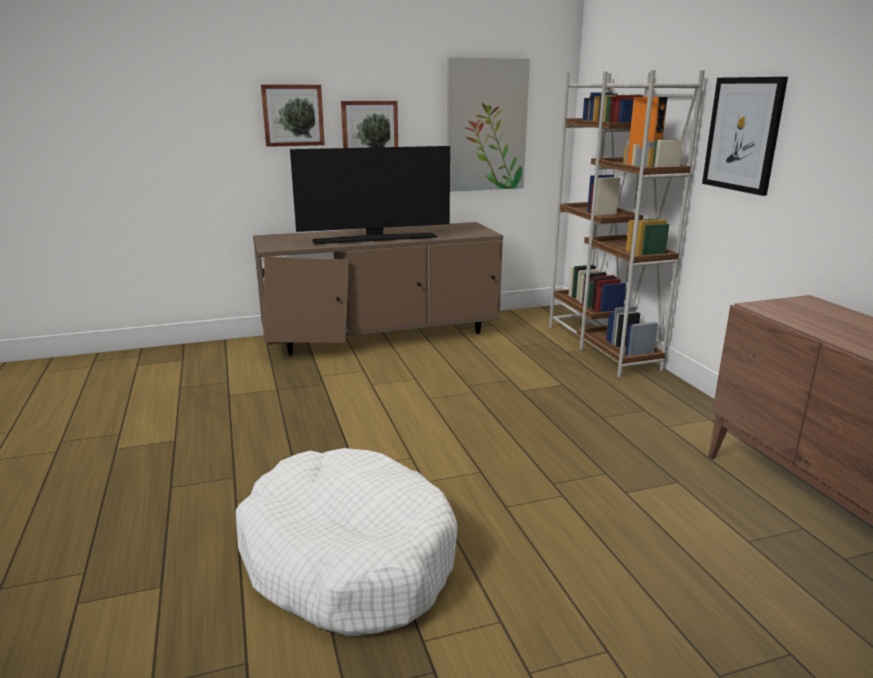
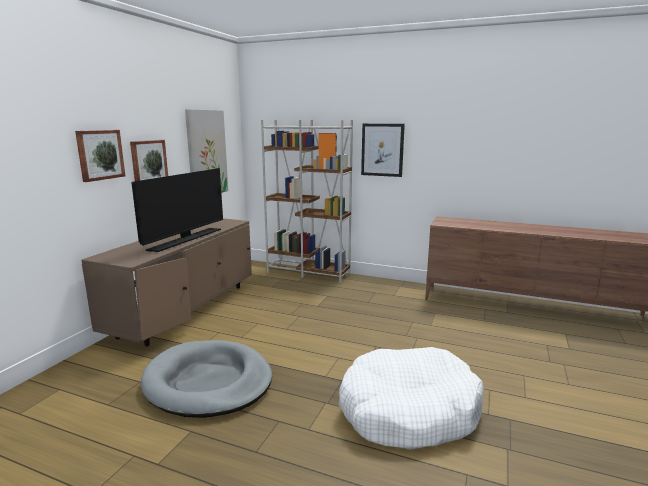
camera: 50 degrees left, 5 degrees down
none -> grey dog bed [141,340,272,418]

